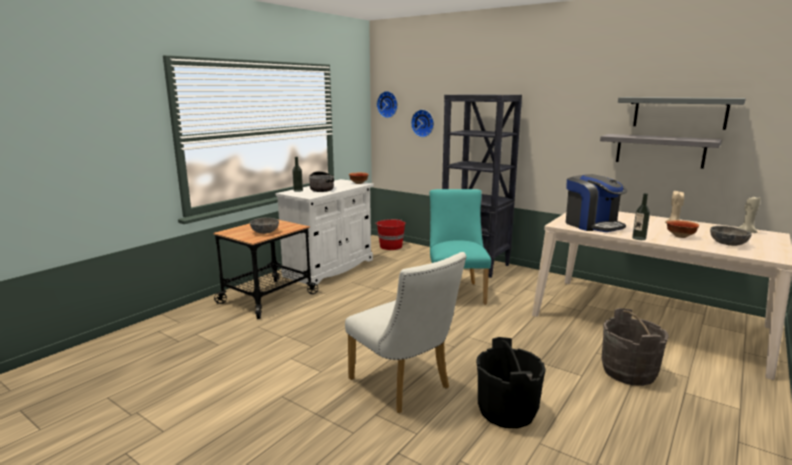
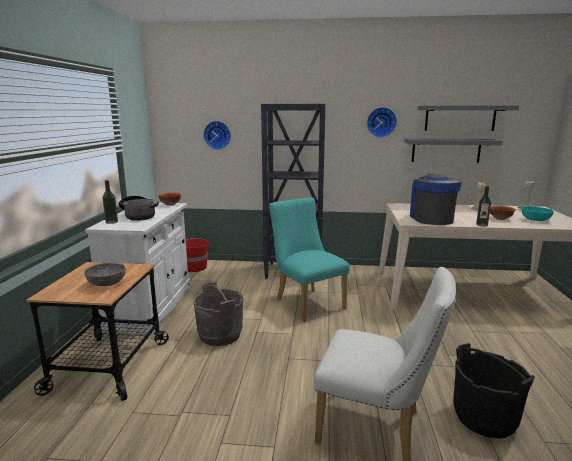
camera: 30 degrees left, 0 degrees up
wall clock [377,91,398,118] -> wall clock moved to [367,107,397,138]
coffee machine [566,174,627,232] -> coffee machine turned 120 degrees counterclockwise [410,174,462,225]
grey bucket [601,308,669,386] -> grey bucket moved to [193,282,244,346]
grey bowl [710,226,752,246] -> turquoise bowl [522,206,554,221]

